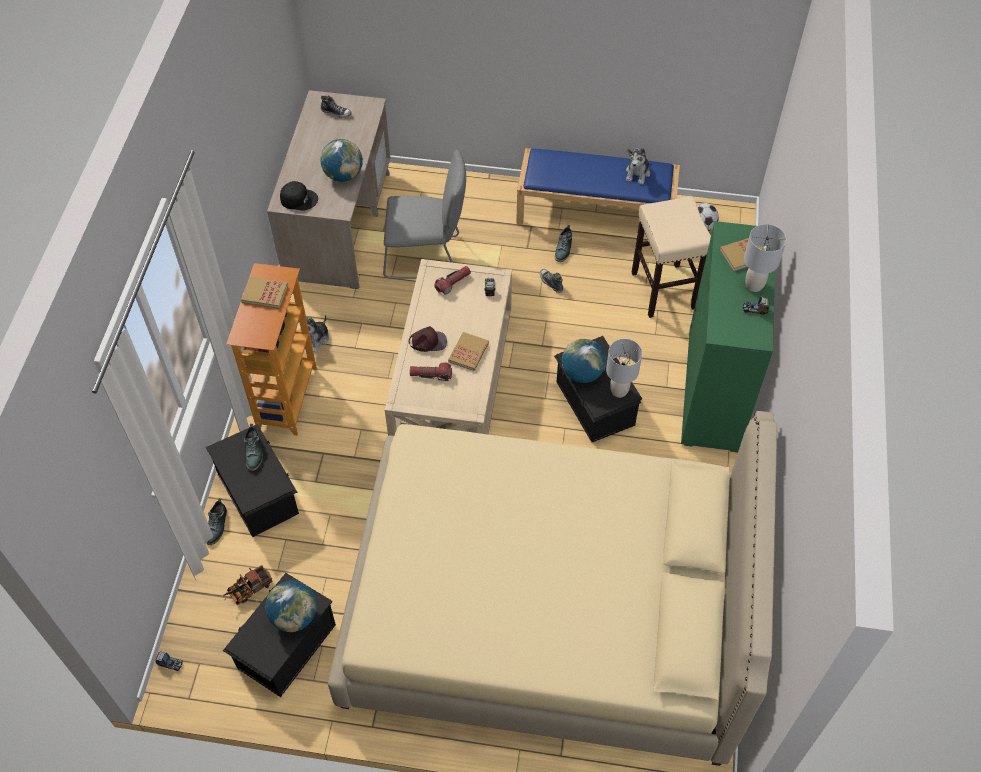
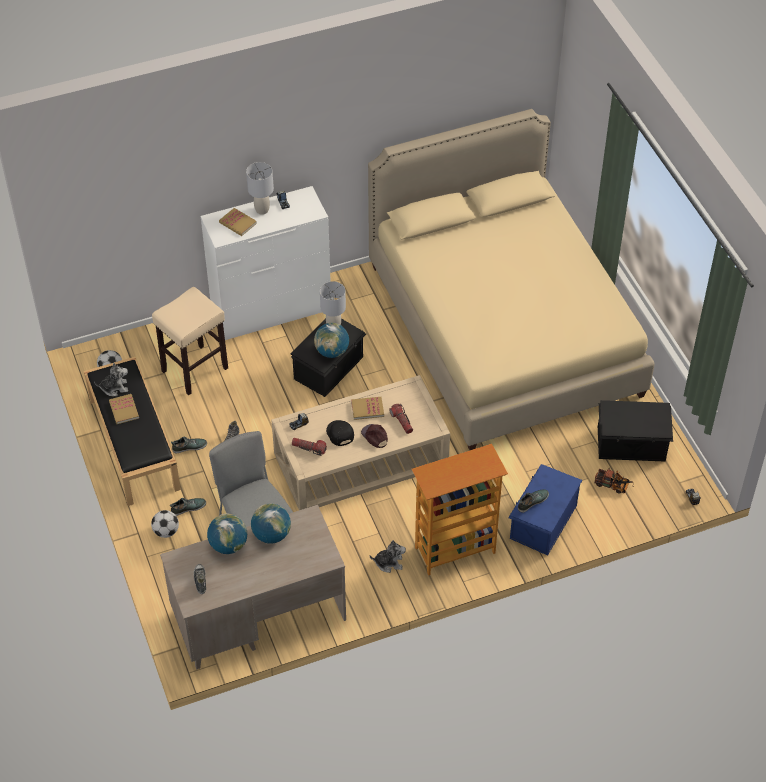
camera: 120 degrees left, 5 degrees down
black storage box [206,425,299,537] -> blue storage box [508,464,582,555]
shoe [207,498,227,545] -> shoe moved to [170,498,206,516]
book [241,277,288,309] -> book moved to [109,394,139,424]
globe [265,581,317,632] -> globe moved to [207,513,247,554]
black cap [280,181,318,210] -> black cap moved to [326,420,354,446]
blue bench [516,148,680,225] -> black bench [84,357,181,506]
green dresser [681,221,775,453] -> white dresser [201,186,331,340]
none -> football [151,510,179,538]

